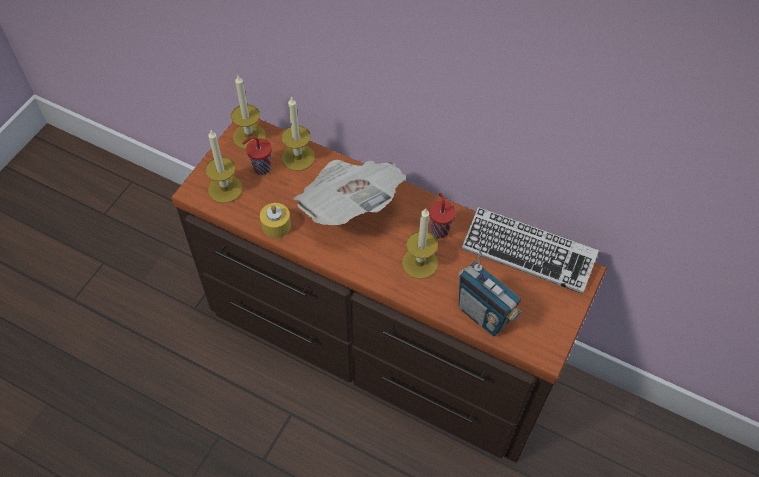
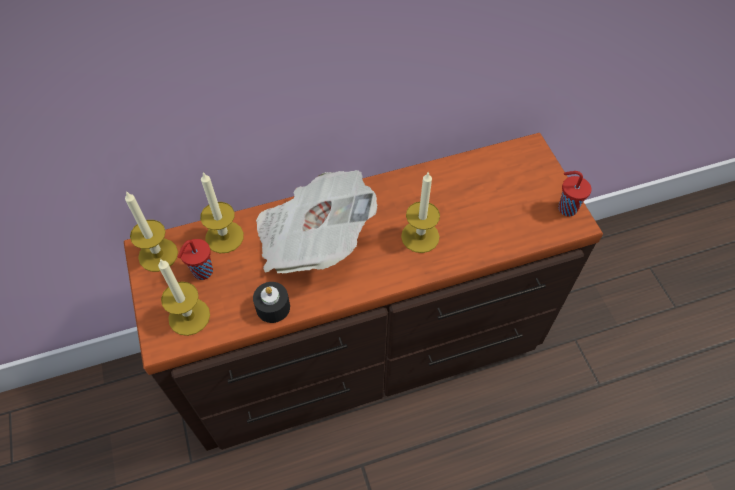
camera: 45 degrees left, 0 degrees up
yellow candle [260,203,291,238] -> black candle [253,282,290,323]
red cup [429,193,456,238] -> red cup moved to [558,171,591,216]
radio [458,247,522,336] -> none
keyboard [462,207,599,294] -> none

